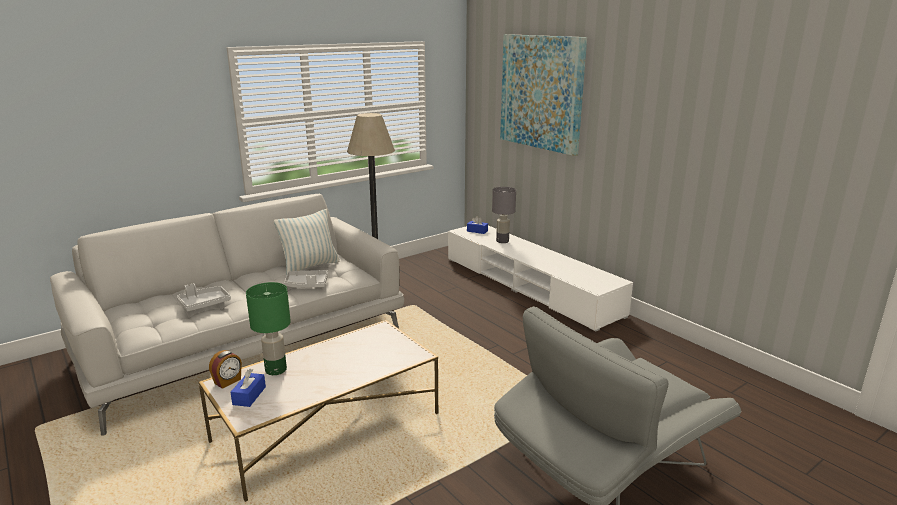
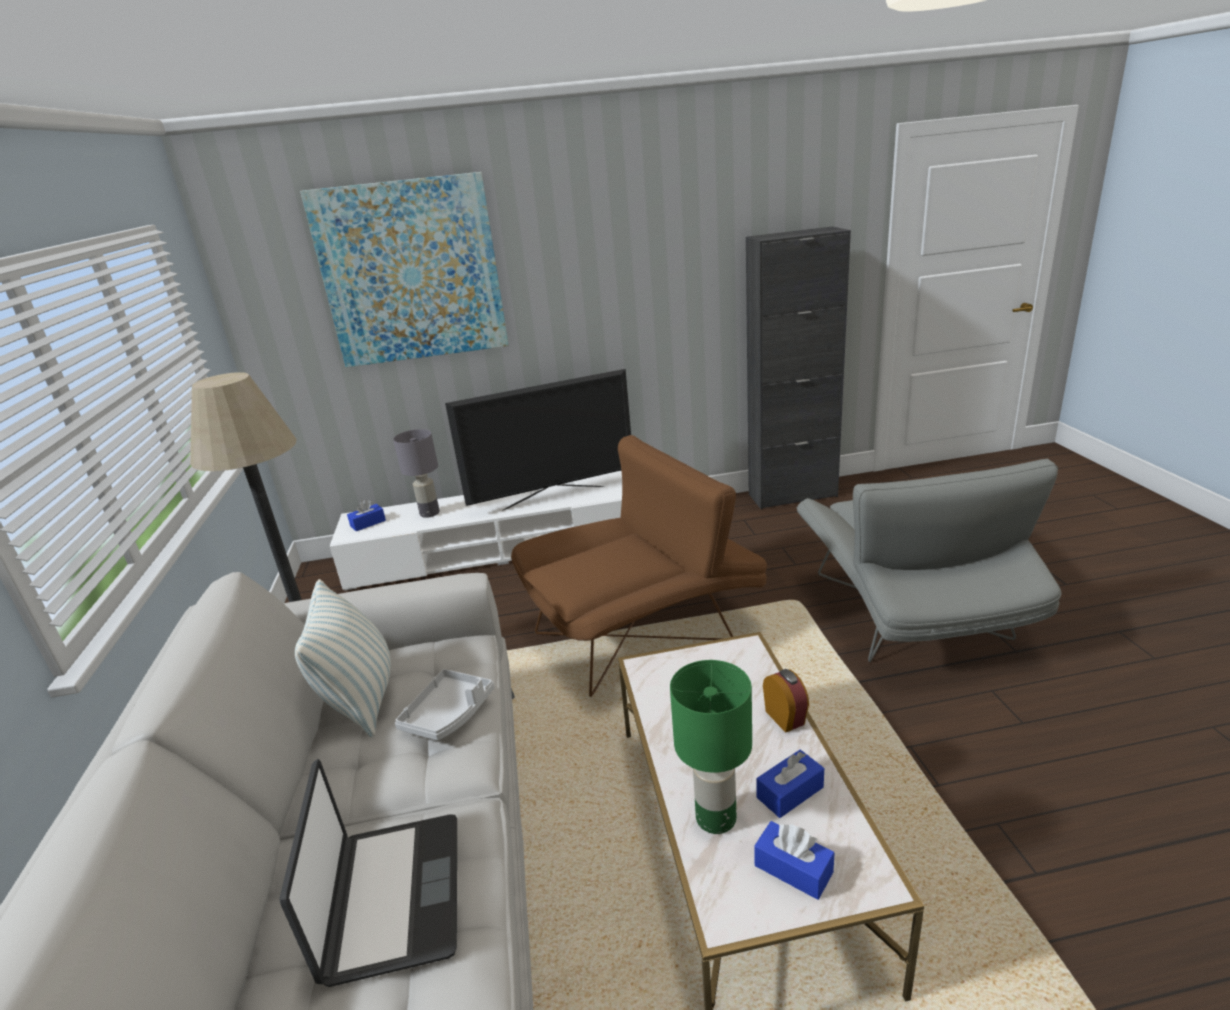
camera: 60 degrees left, 5 degrees up
grey tray [177,283,231,311] -> laptop [279,759,457,987]
alarm clock [209,350,242,389] -> alarm clock moved to [763,669,809,733]
none -> television [445,369,631,511]
none -> brown armchair [511,435,767,697]
none -> black cabinet [746,226,851,509]
none -> blue tissue box [756,750,824,818]

